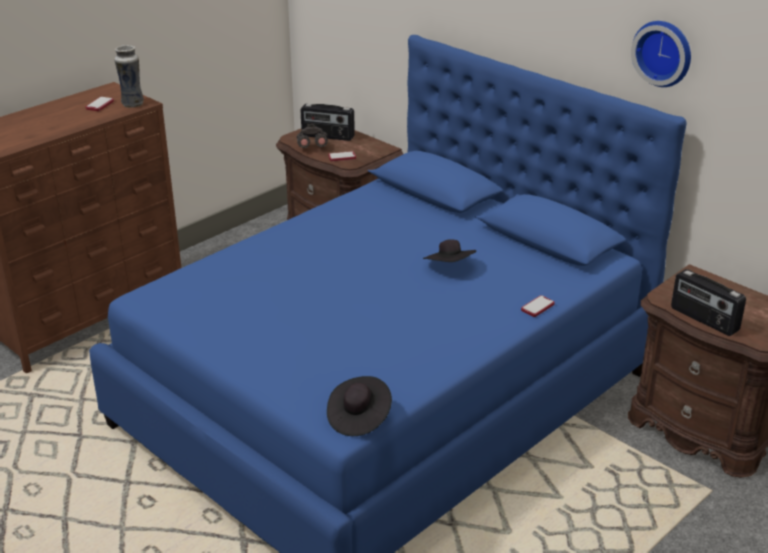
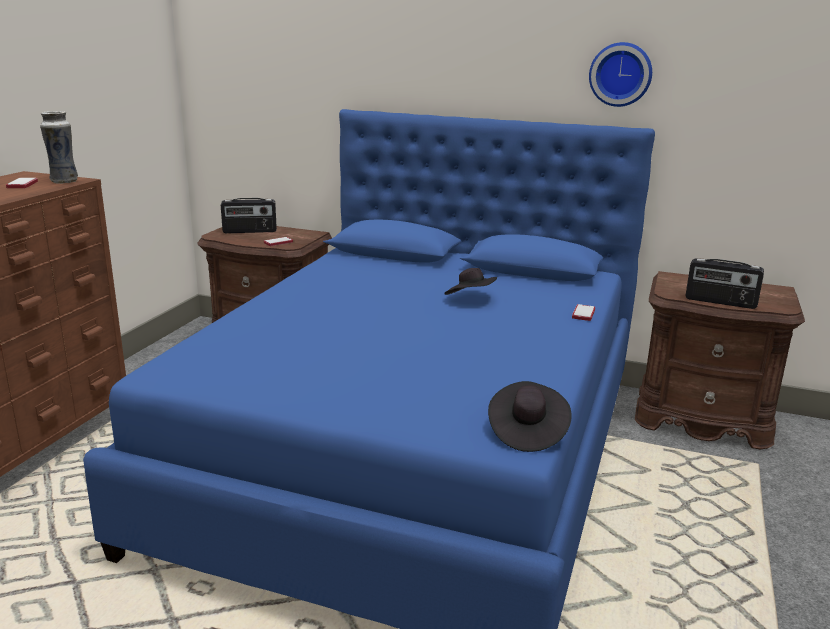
camera: 25 degrees left, 10 degrees down
grey binoculars [296,124,328,148] -> none

